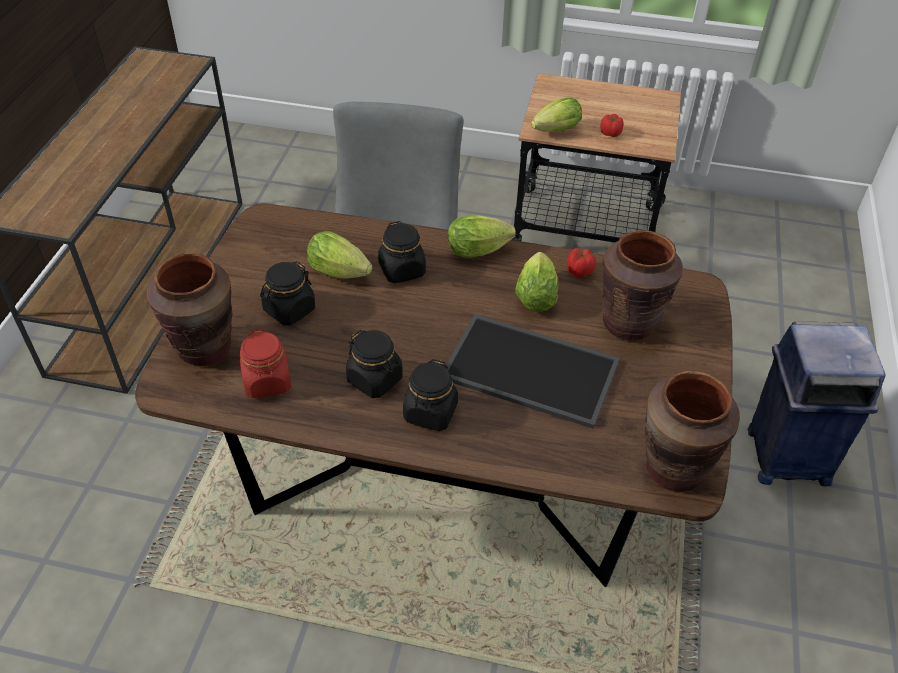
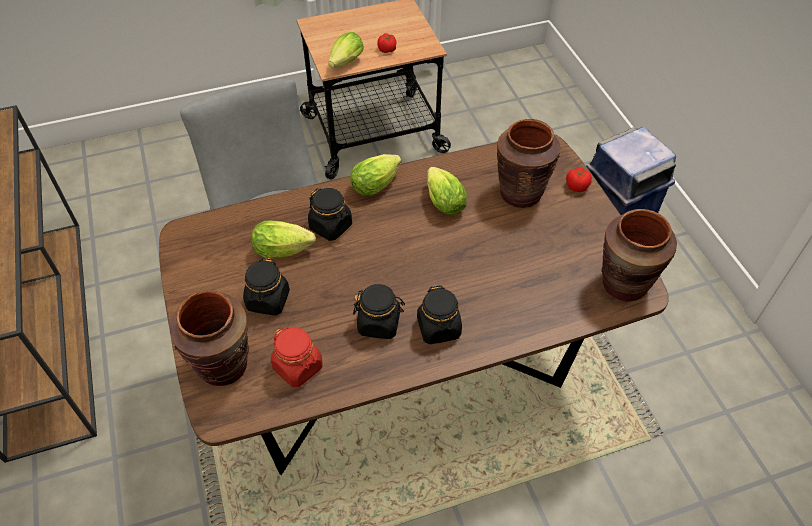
camera: 30 degrees left, 5 degrees up
tray [446,314,620,429] -> none
tomato [567,248,596,277] -> tomato moved to [566,167,592,192]

